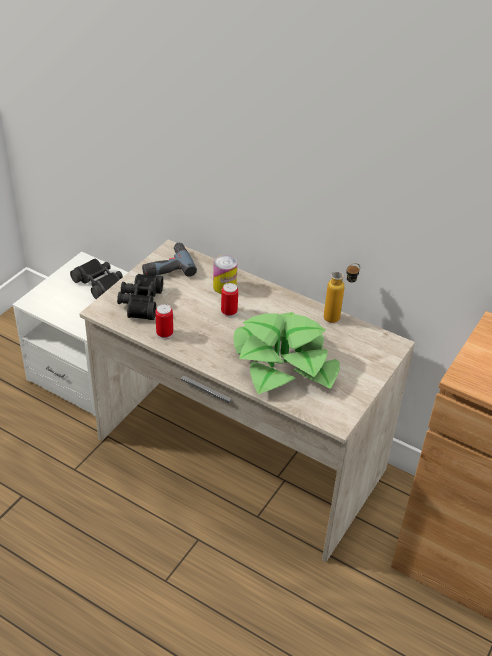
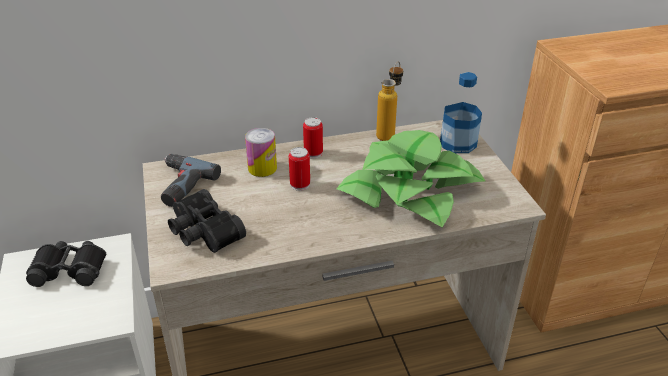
camera: 45 degrees left, 5 degrees down
can [155,304,173,339] -> can moved to [303,117,323,159]
none -> bottle [440,72,482,153]

